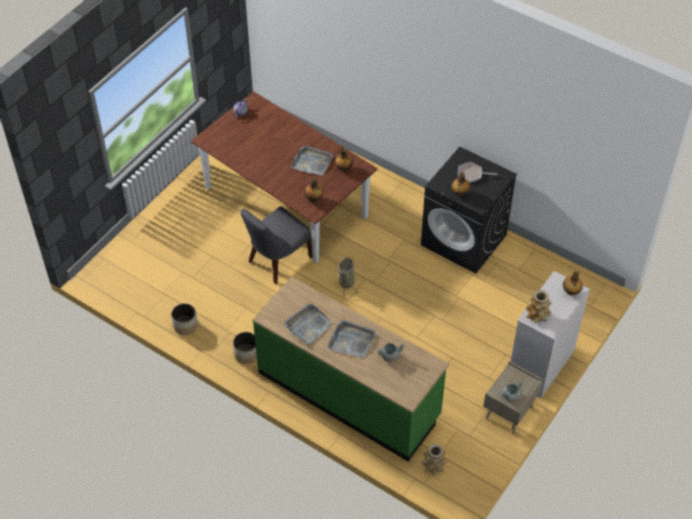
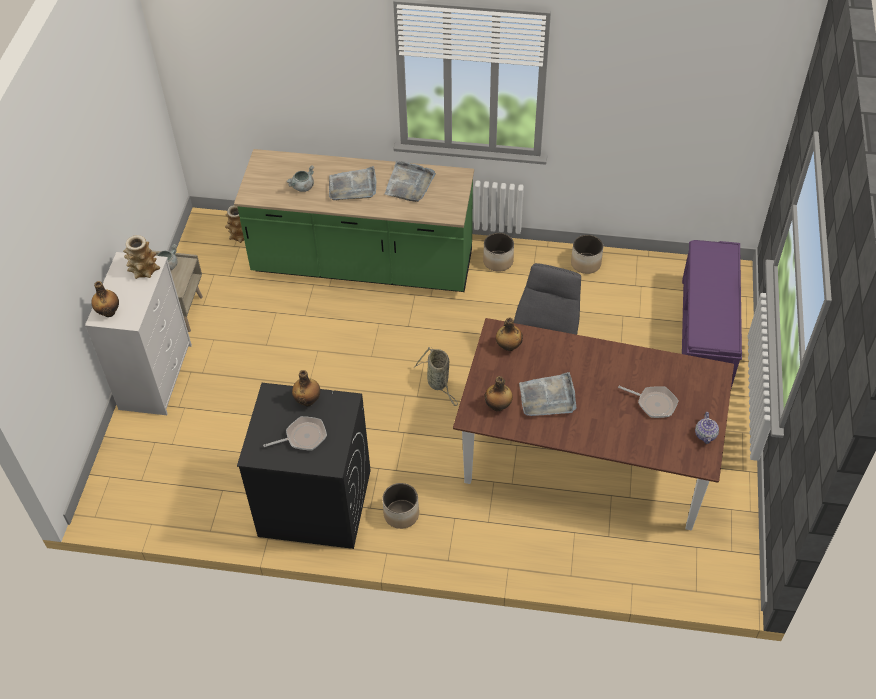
camera: 155 degrees right, 0 degrees up
none -> planter [382,483,419,529]
none -> frying pan [618,386,679,418]
none -> purple bench [682,240,742,388]

